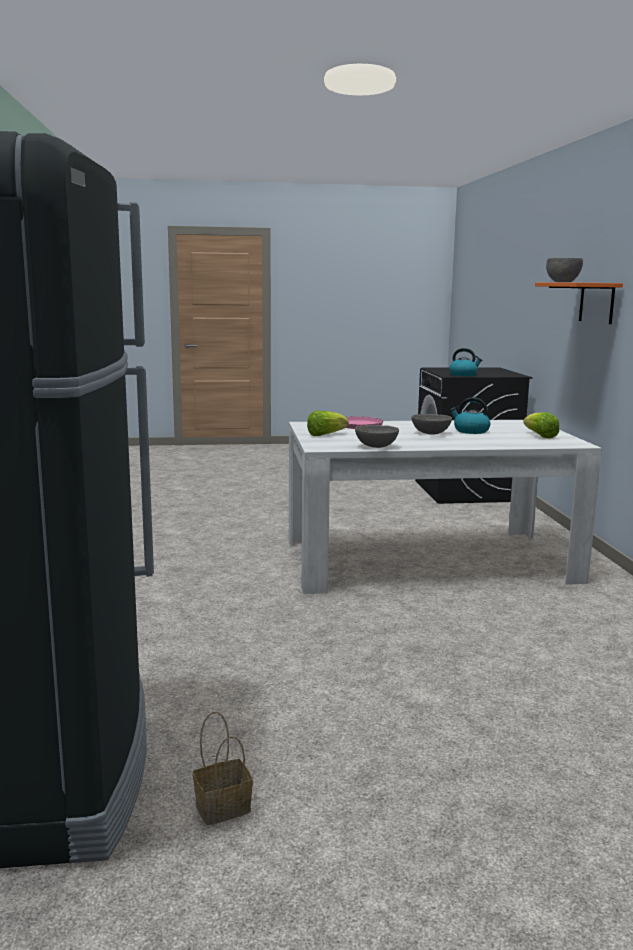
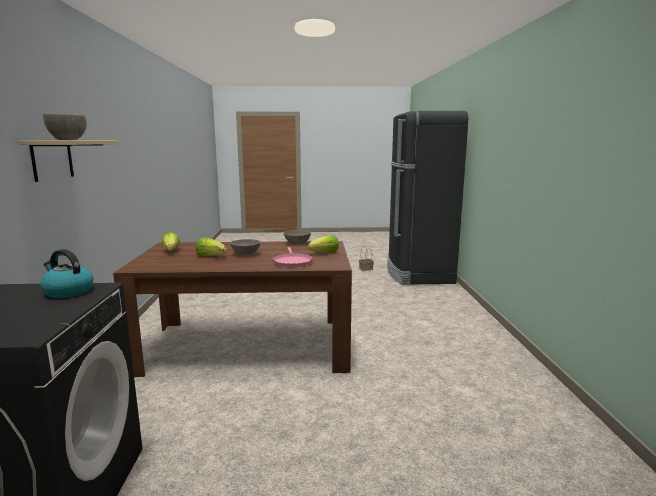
camera: 175 degrees left, 0 degrees up
white dining table [289,420,602,594] -> brown dining table [113,241,352,377]
kettle [450,397,490,434] -> lettuce [196,238,227,256]
orange shelf [535,282,623,324] -> beige shelf [19,140,117,182]

